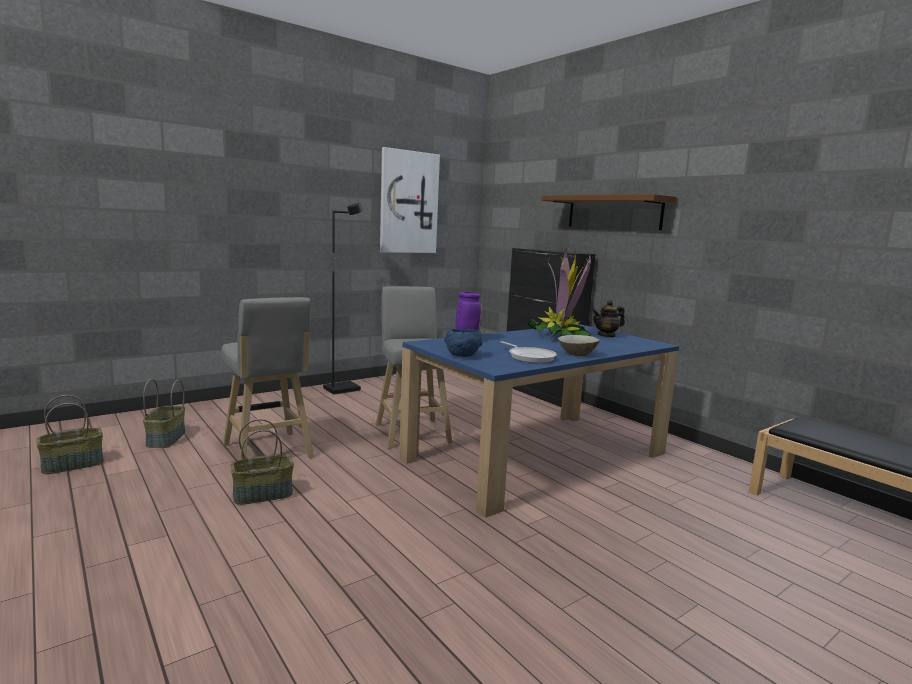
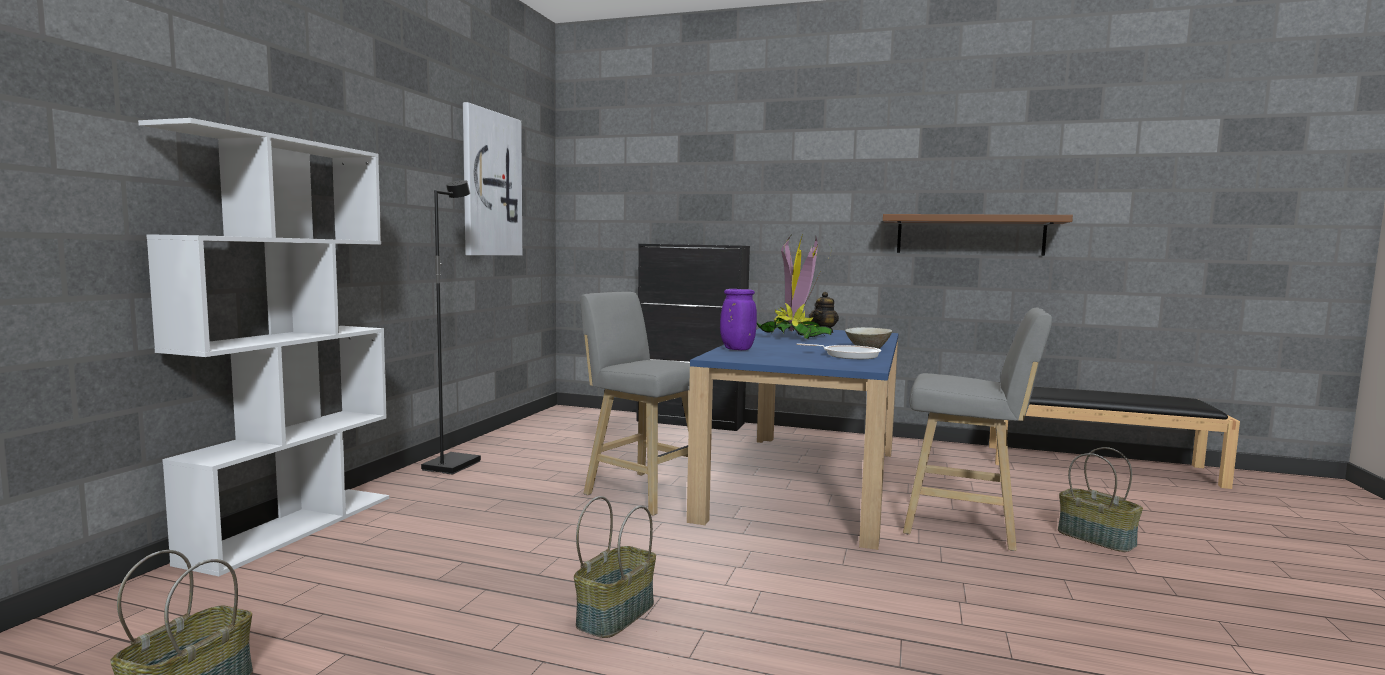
camera: 35 degrees left, 5 degrees down
basket [143,379,185,448] -> basket moved to [1058,447,1143,552]
grey stool [221,297,314,460] -> grey stool moved to [903,308,1052,551]
blue bowl [444,329,483,357] -> none
brown shelf [541,194,677,230] -> brown shelf moved to [883,214,1073,256]
none -> white bookcase [138,118,389,576]

